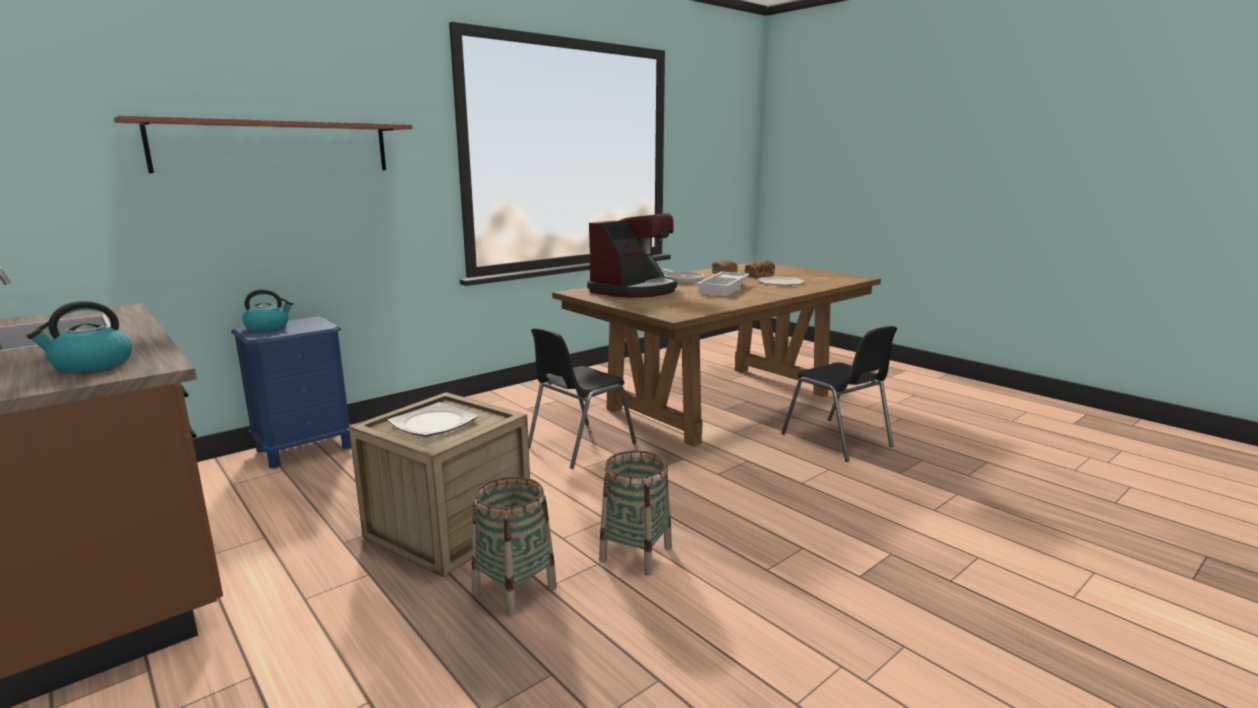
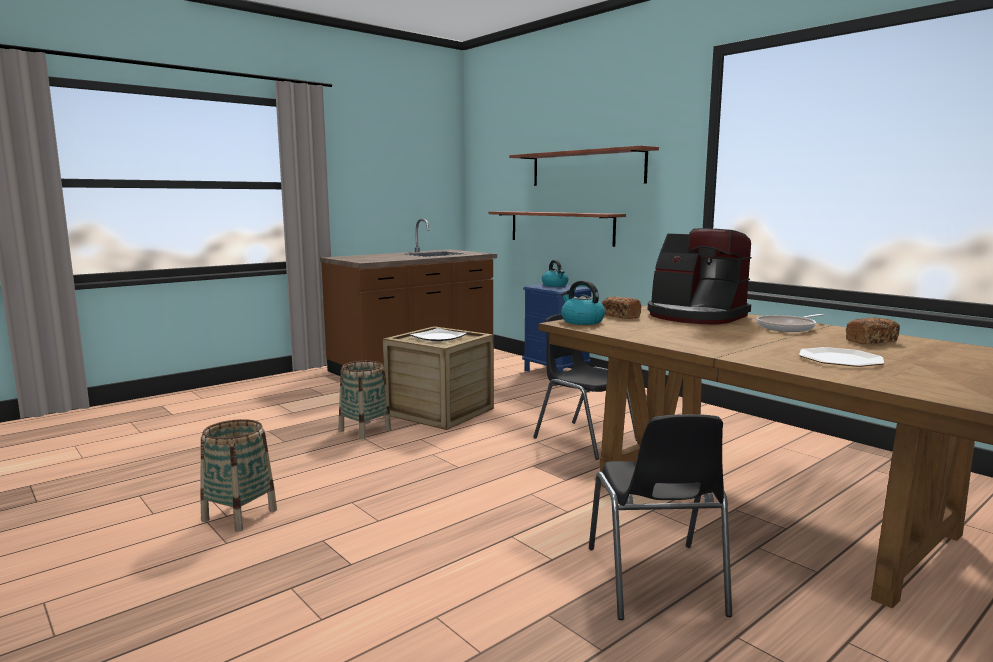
camera: 90 degrees right, 5 degrees down
kettle [27,301,132,373] -> kettle moved to [561,280,605,325]
basket [599,450,672,575] -> basket moved to [200,419,277,532]
white tray [697,272,750,296] -> none
bread [745,260,775,278] -> bread moved to [602,297,641,319]
black chair [781,326,897,462] -> black chair turned 60 degrees counterclockwise [589,414,732,620]
none -> shelf [489,211,626,247]

